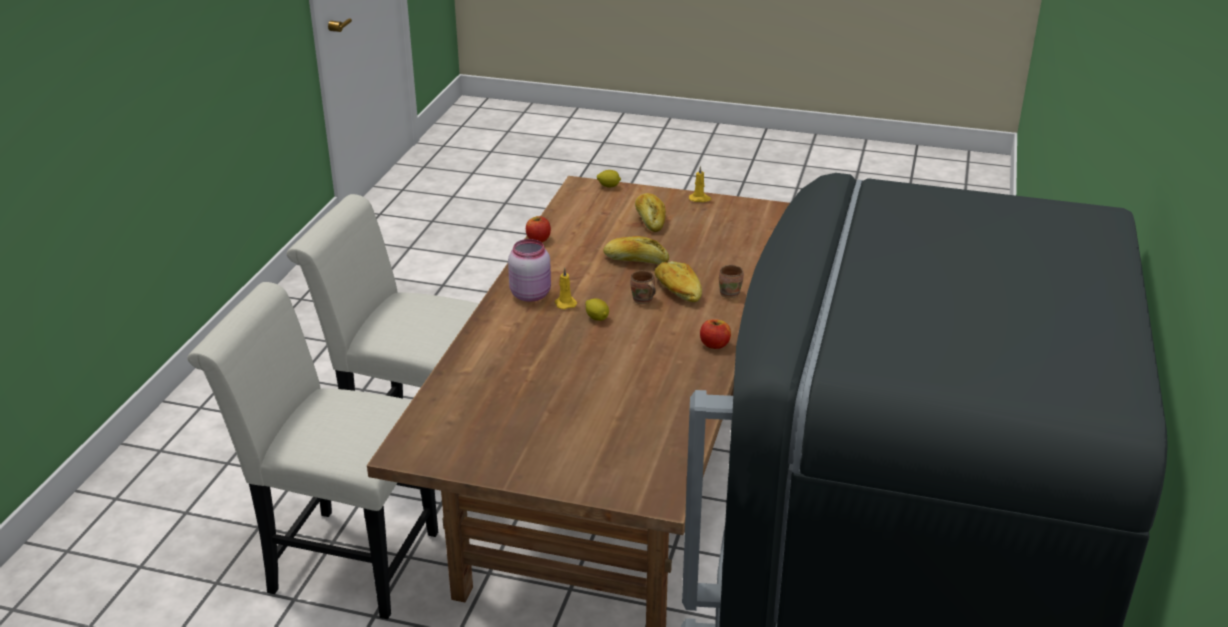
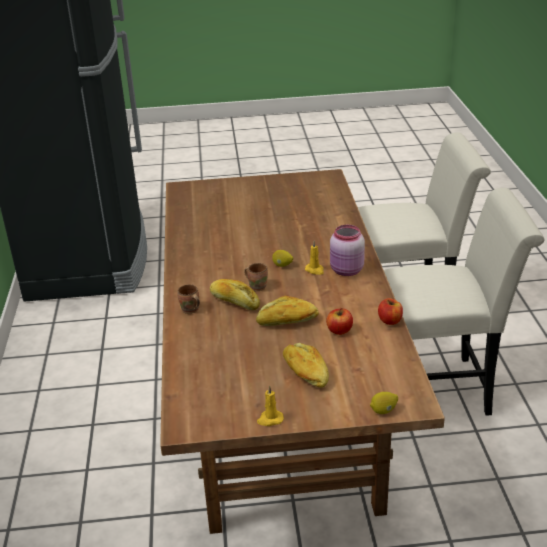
camera: 160 degrees right, 0 degrees up
apple [700,319,731,349] -> apple moved to [326,308,353,335]

